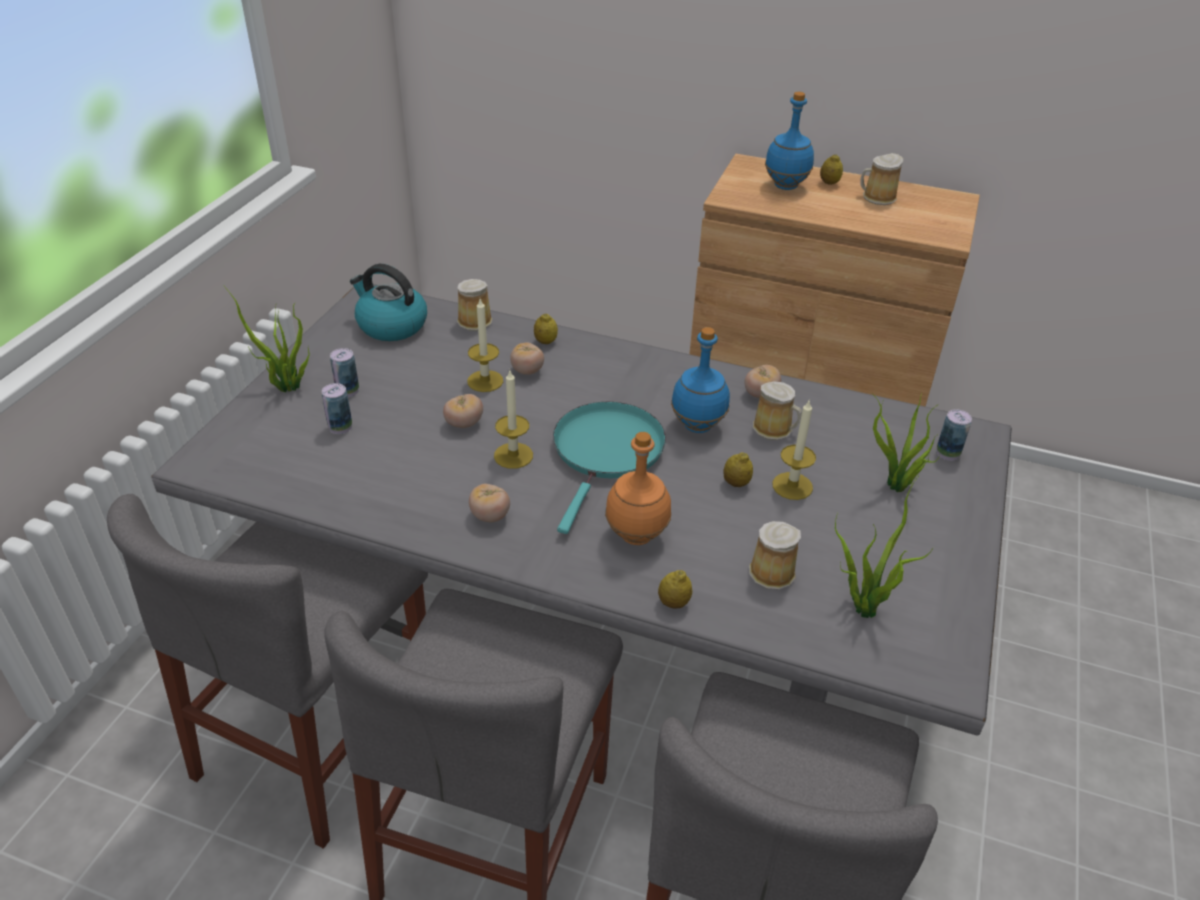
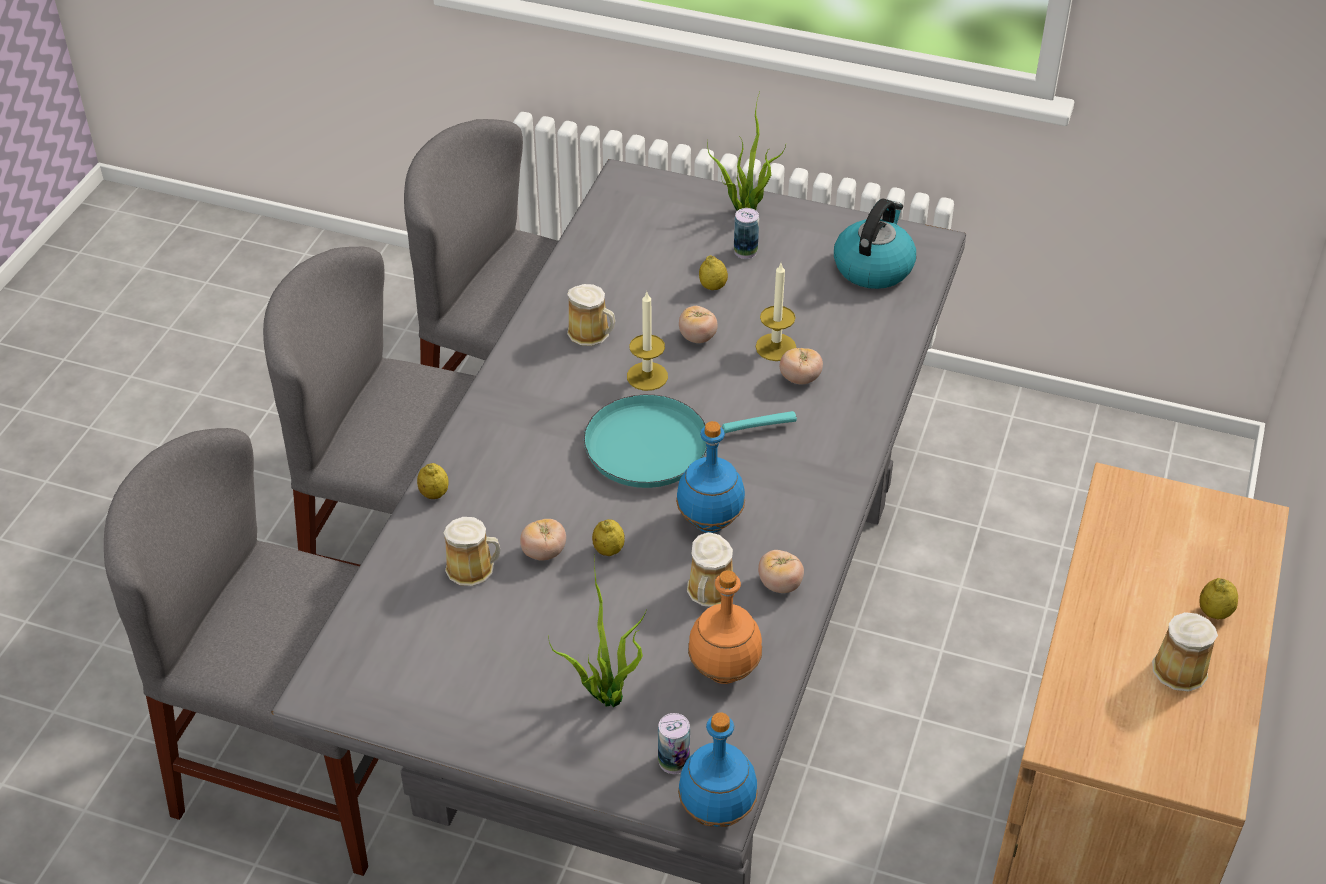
camera: 90 degrees right, 5 degrees up
can [322,383,352,434] -> none
mug [457,279,492,331] -> mug moved to [567,284,615,346]
tomato [469,484,510,522] -> tomato moved to [520,519,566,561]
lemon [534,314,558,344] -> lemon moved to [699,255,728,290]
turquoise frying pan [553,402,666,534] -> turquoise frying pan turned 150 degrees clockwise [584,395,797,488]
orange bottle [605,432,671,545] -> orange bottle moved to [688,570,762,684]
blue bottle [765,92,814,190] -> blue bottle moved to [678,712,758,827]
candle [772,399,816,500] -> none
potted plant [835,475,933,618] -> none

